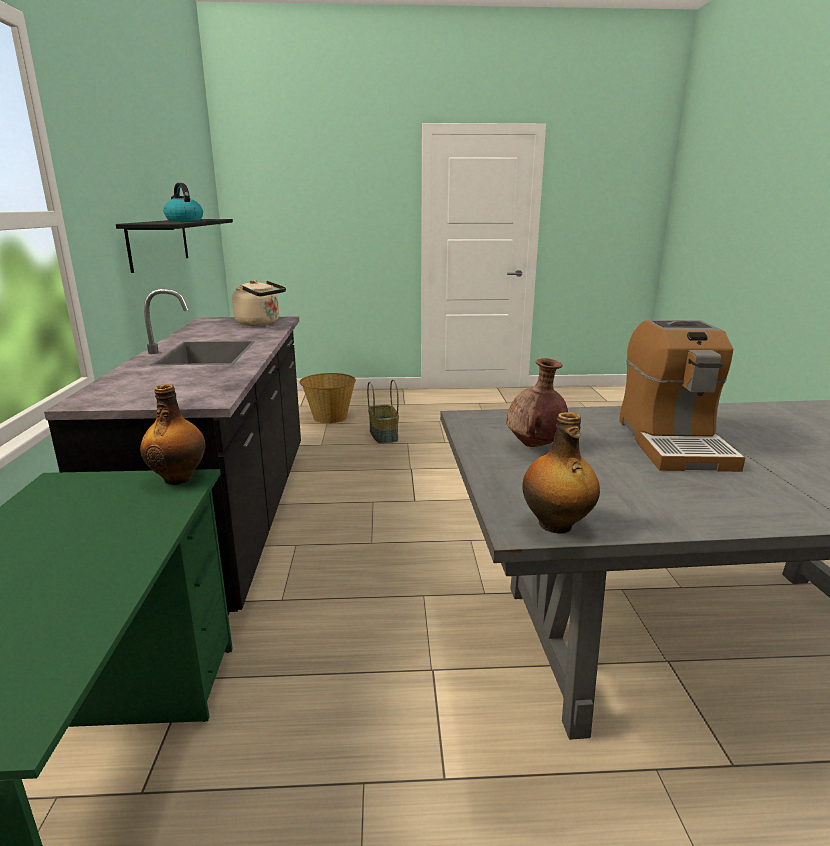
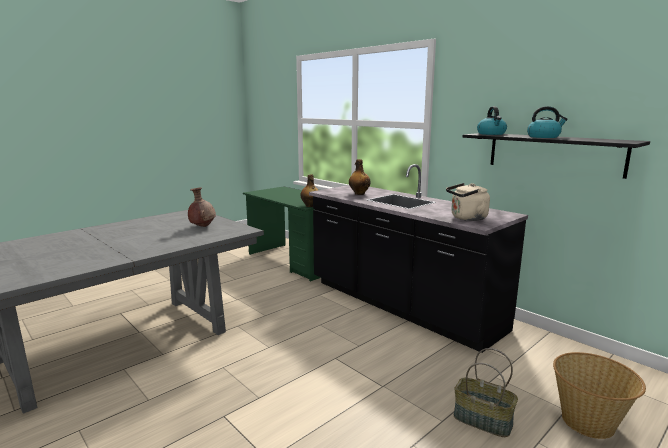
camera: 140 degrees right, 5 degrees down
bottle [522,412,600,534] -> bottle moved to [349,159,371,195]
coffee machine [619,320,745,472] -> none
none -> kettle [477,106,507,135]

